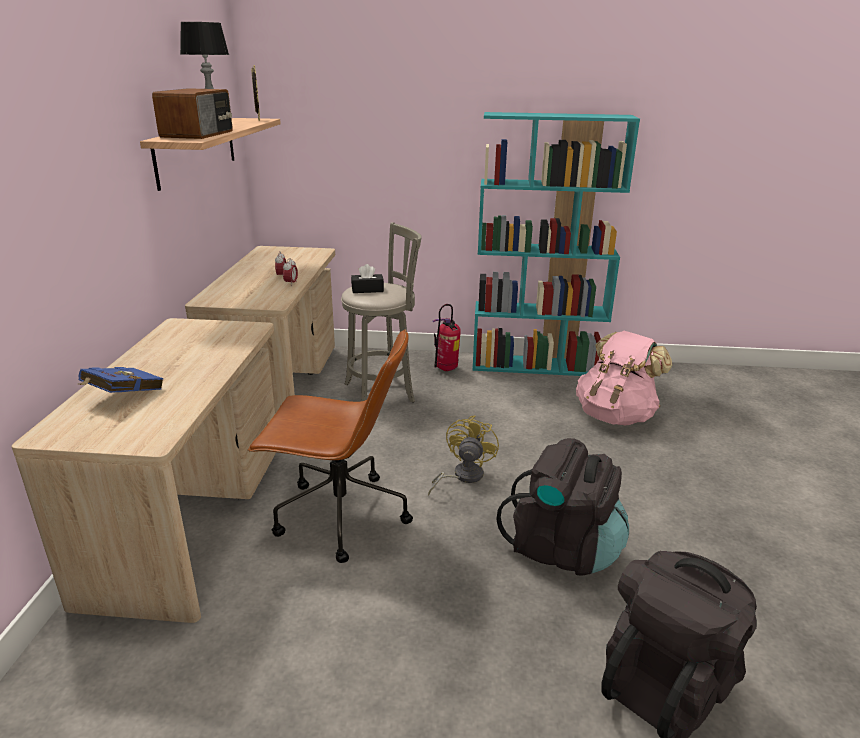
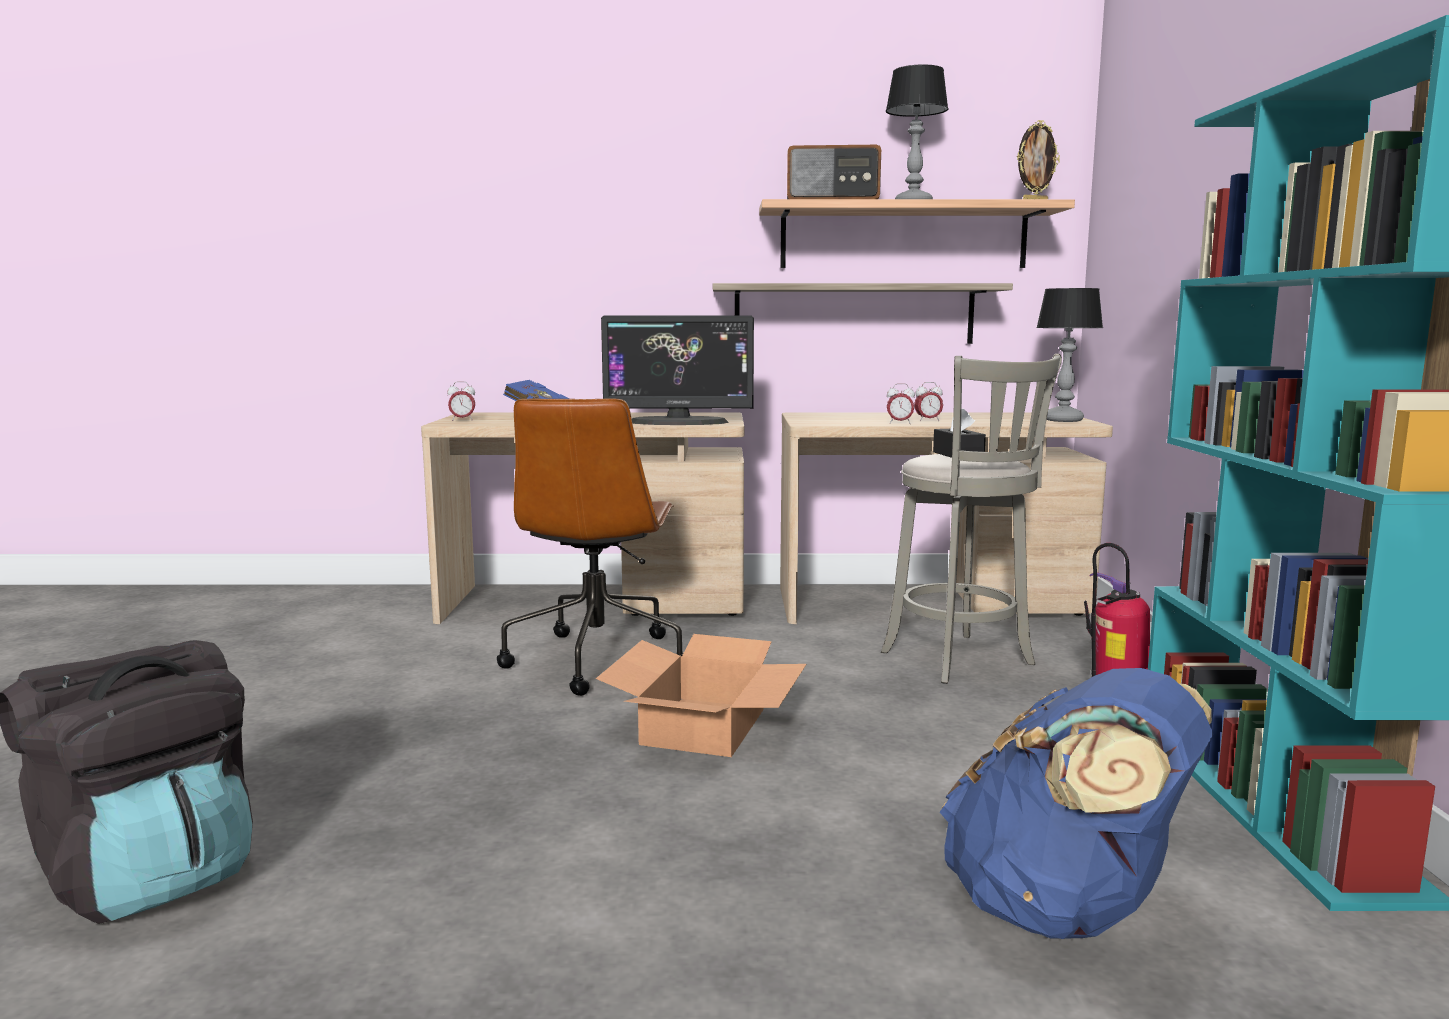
camera: 85 degrees right, 15 degrees down
yellow fan [428,415,499,495] -> cardboard box [596,634,806,757]
black backpack [496,438,629,576] -> none
pink backpack [576,331,672,425] -> blue backpack [939,668,1213,939]
none -> alarm clock [447,382,475,421]
none -> monitor [601,316,754,425]
none -> shelf [713,283,1013,344]
none -> table lamp [1036,288,1103,422]

